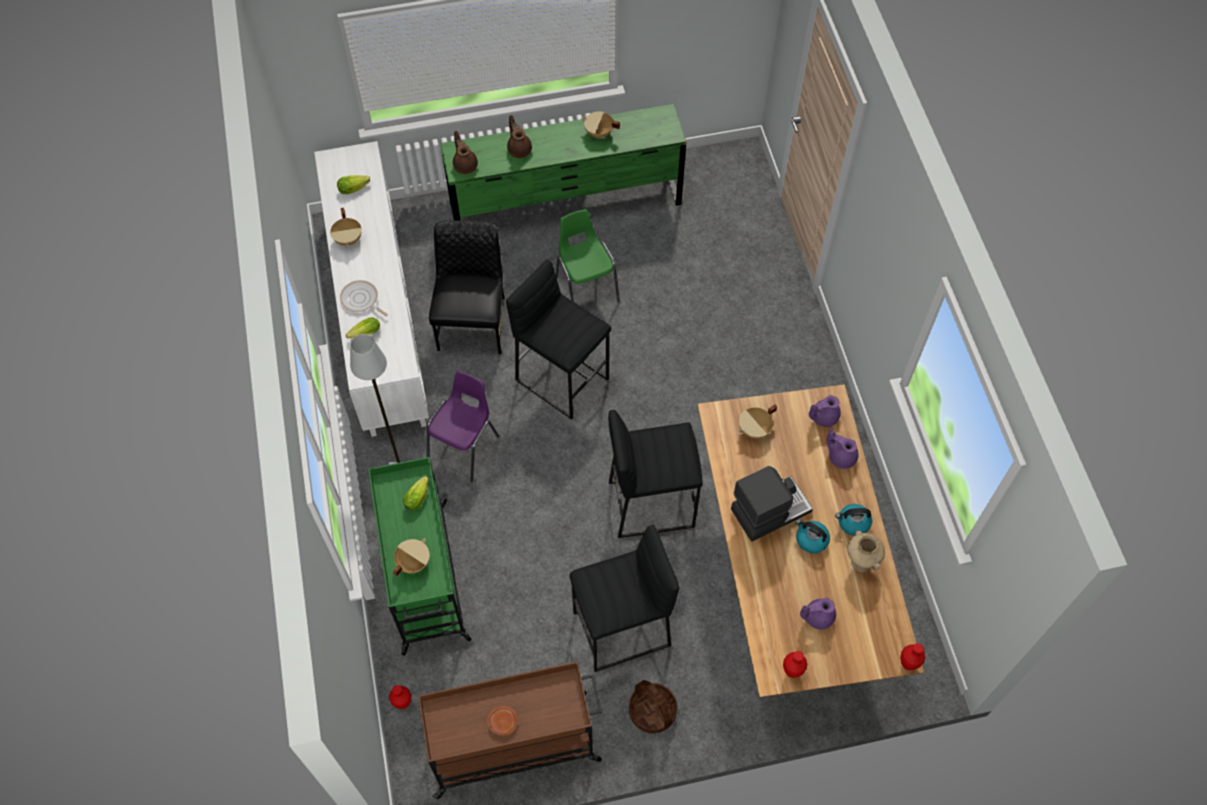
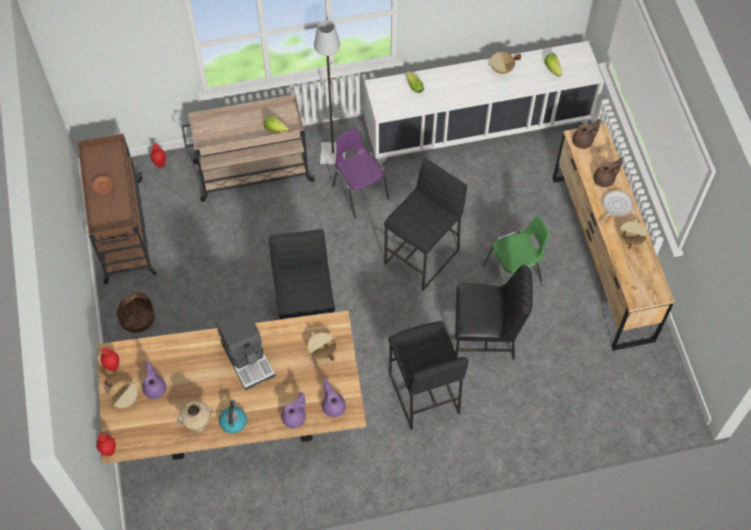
camera: 90 degrees right, 0 degrees up
frying pan [340,280,388,316] -> frying pan moved to [600,190,634,225]
green cart [368,457,471,656] -> beige cart [181,94,315,202]
beige cooking pot [393,538,430,576] -> beige cooking pot moved to [105,380,138,409]
purple chair [427,371,499,482] -> purple chair turned 150 degrees counterclockwise [333,128,389,218]
black chair [429,220,504,354] -> black chair moved to [455,264,533,359]
green dresser [440,104,687,221] -> brown dresser [553,123,675,351]
black stool [570,525,680,672] -> black stool moved to [388,321,469,430]
kettle [796,519,830,553] -> none

